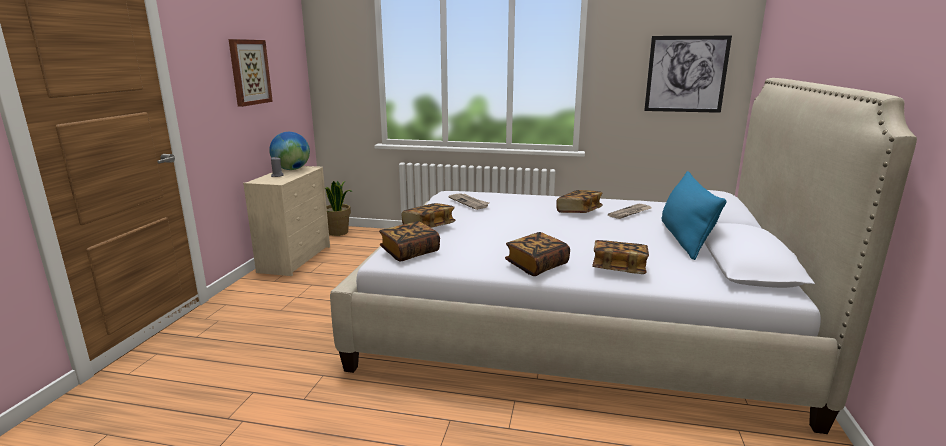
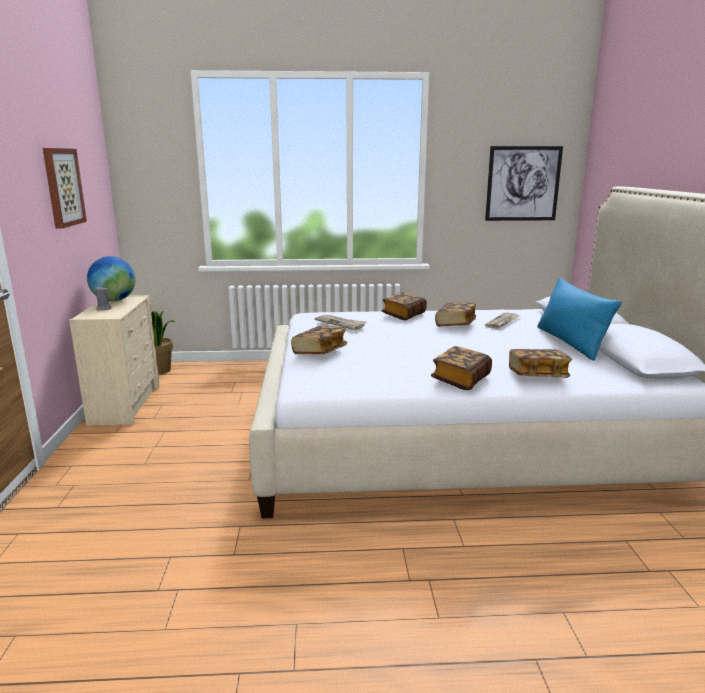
camera: 15 degrees left, 0 degrees up
book [379,221,440,262] -> book moved to [381,293,427,320]

